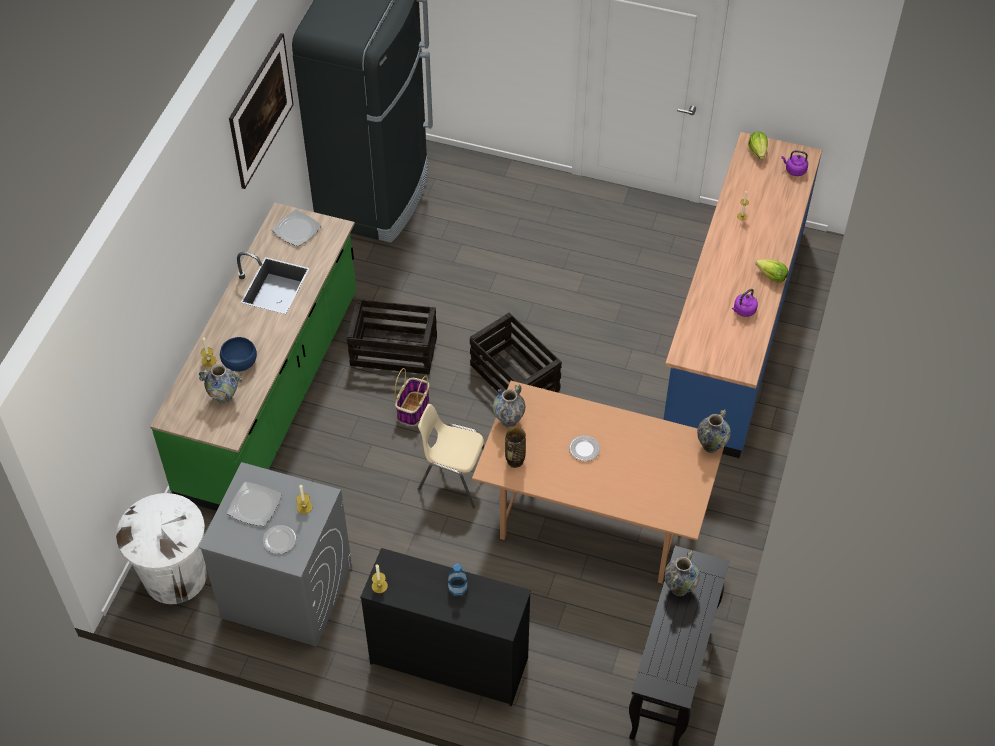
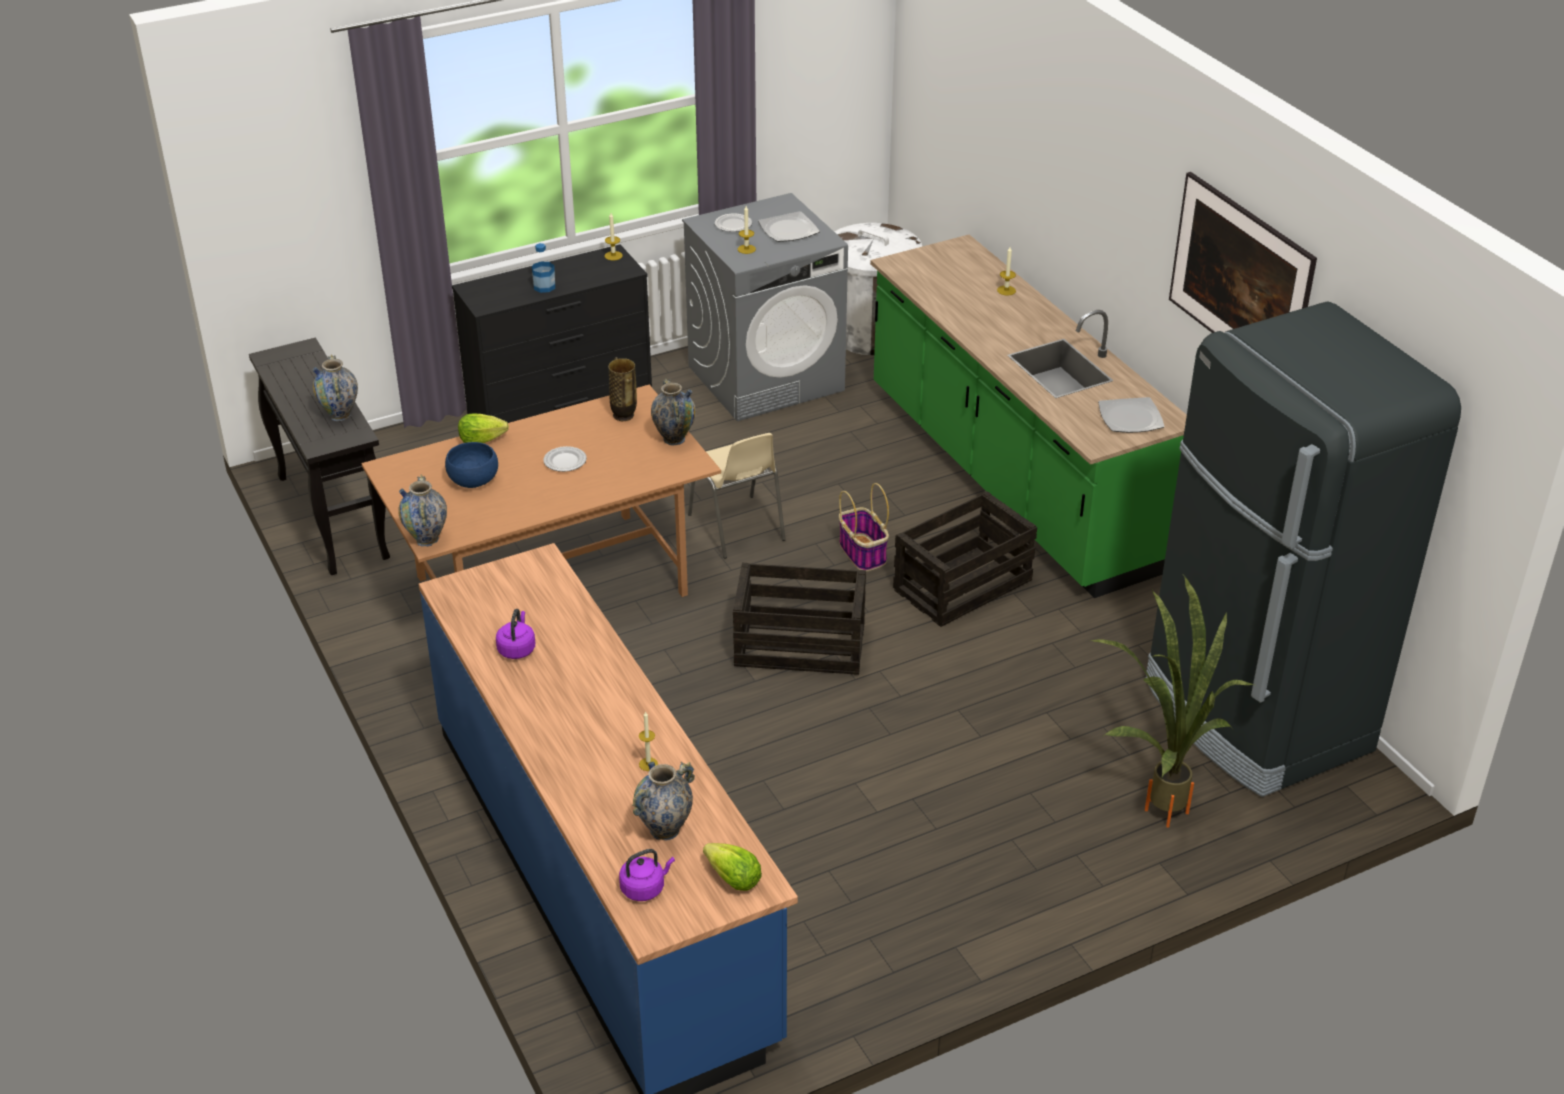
camera: 135 degrees right, 15 degrees down
vase [198,364,242,404] -> vase moved to [632,762,695,841]
blue bowl [220,337,257,372] -> blue bowl moved to [445,442,498,488]
beige chair [418,404,484,508] -> beige chair turned 90 degrees clockwise [688,433,786,559]
lettuce [755,259,788,283] -> lettuce moved to [458,414,509,443]
none -> potted plant [1090,576,1254,828]

